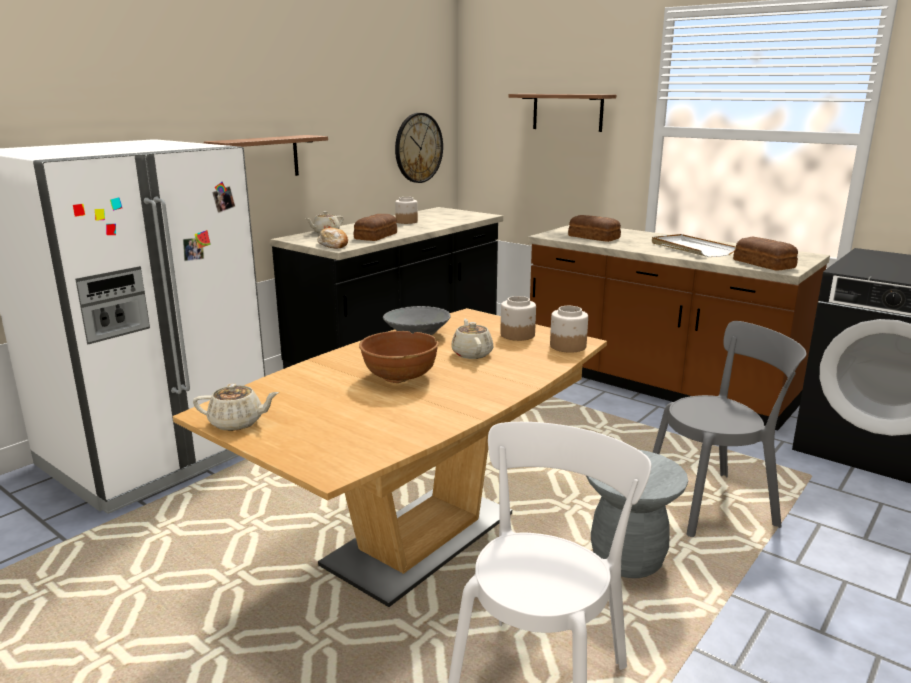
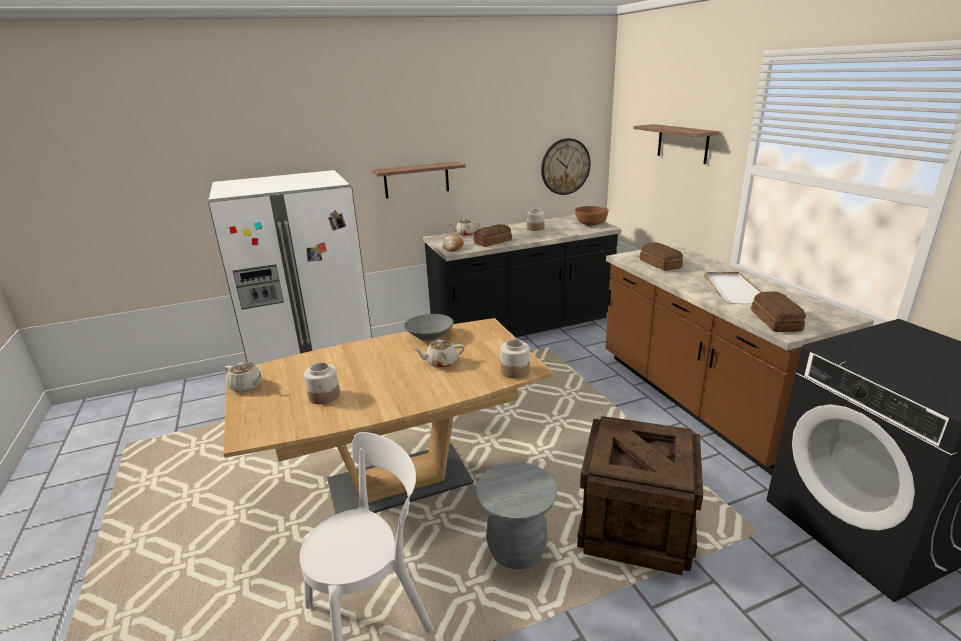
camera: 30 degrees right, 5 degrees up
brown bowl [359,331,439,383] -> brown bowl moved to [575,206,609,226]
beige teapot [451,319,493,359] -> beige teapot turned 120 degrees counterclockwise [413,340,465,368]
jar [500,296,536,341] -> jar moved to [304,362,340,404]
grey chair [653,321,806,537] -> crate [577,416,703,575]

